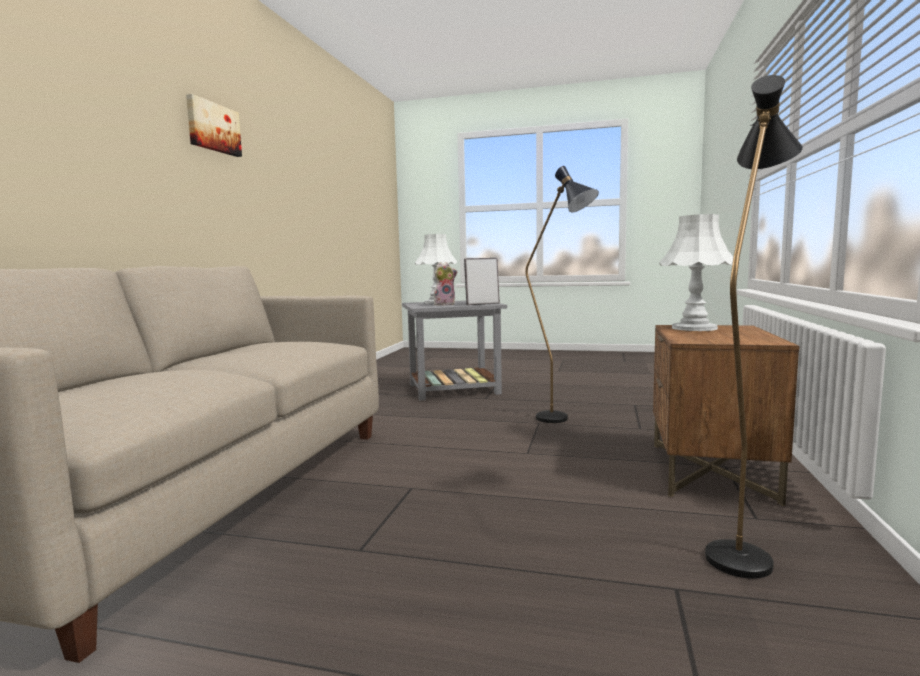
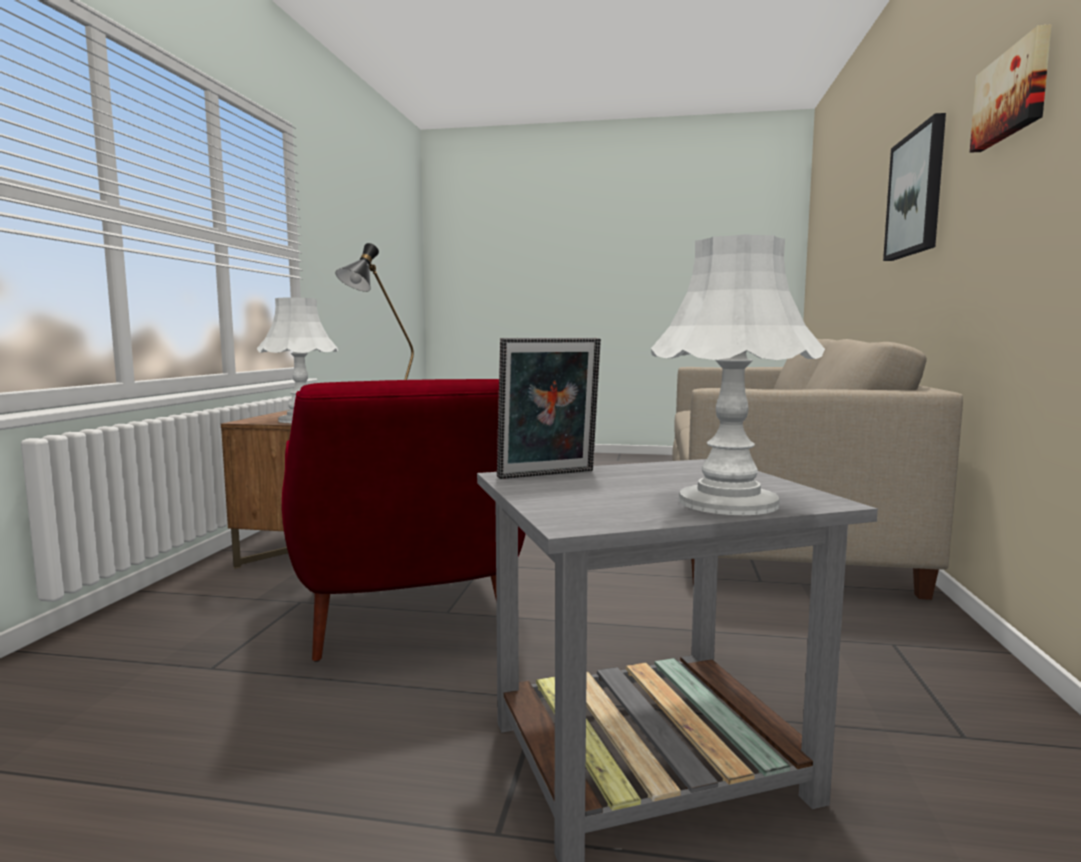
camera: 175 degrees right, 0 degrees up
plush toy [434,262,457,305] -> none
black floor lamp [525,166,599,423] -> red armchair [282,379,526,662]
none -> picture [883,113,946,261]

